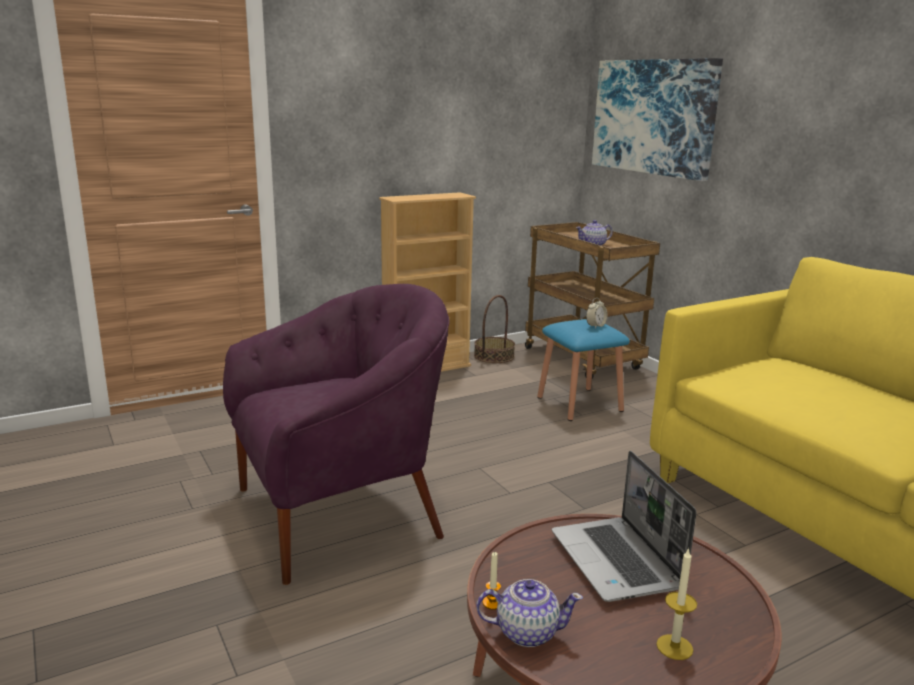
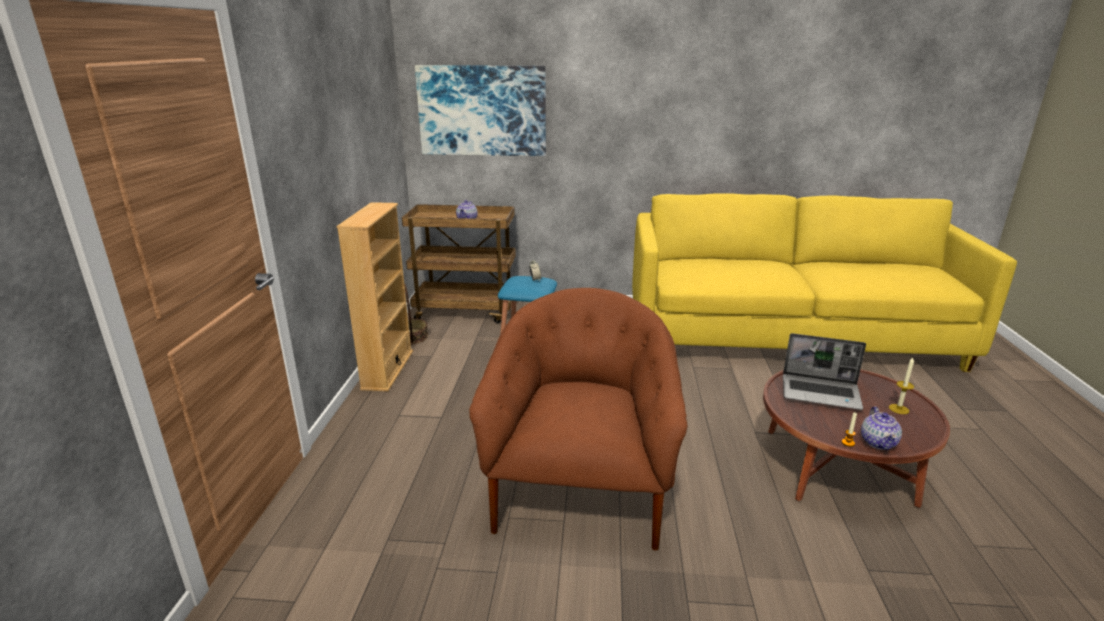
camera: 55 degrees left, 5 degrees up
purple armchair [223,284,449,585] -> brown armchair [469,288,688,550]
teapot [476,579,583,647] -> teapot turned 150 degrees clockwise [861,406,902,450]

